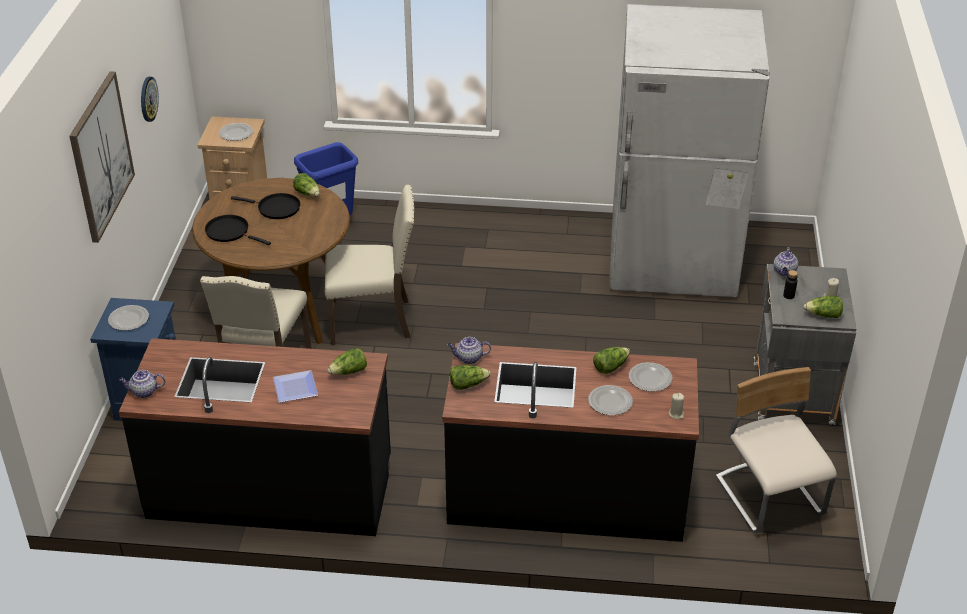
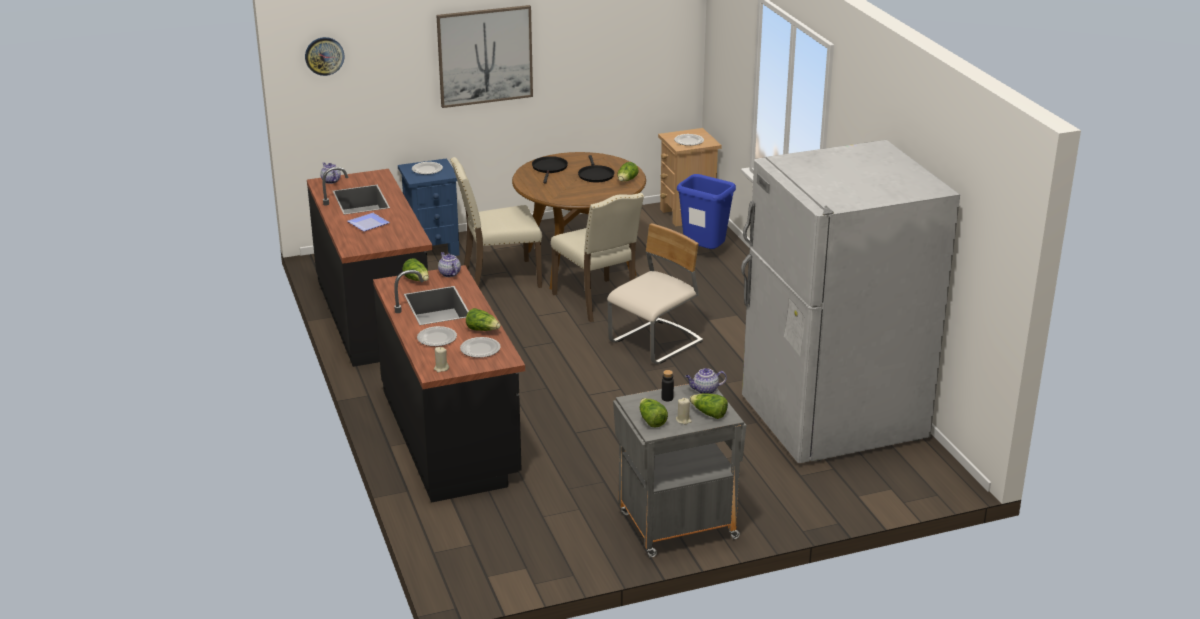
camera: 65 degrees right, 10 degrees down
wall clock [141,77,159,122] -> wall clock moved to [305,37,344,76]
lettuce [327,348,367,375] -> lettuce moved to [689,393,728,419]
beige chair [716,367,837,533] -> beige chair moved to [607,223,703,364]

